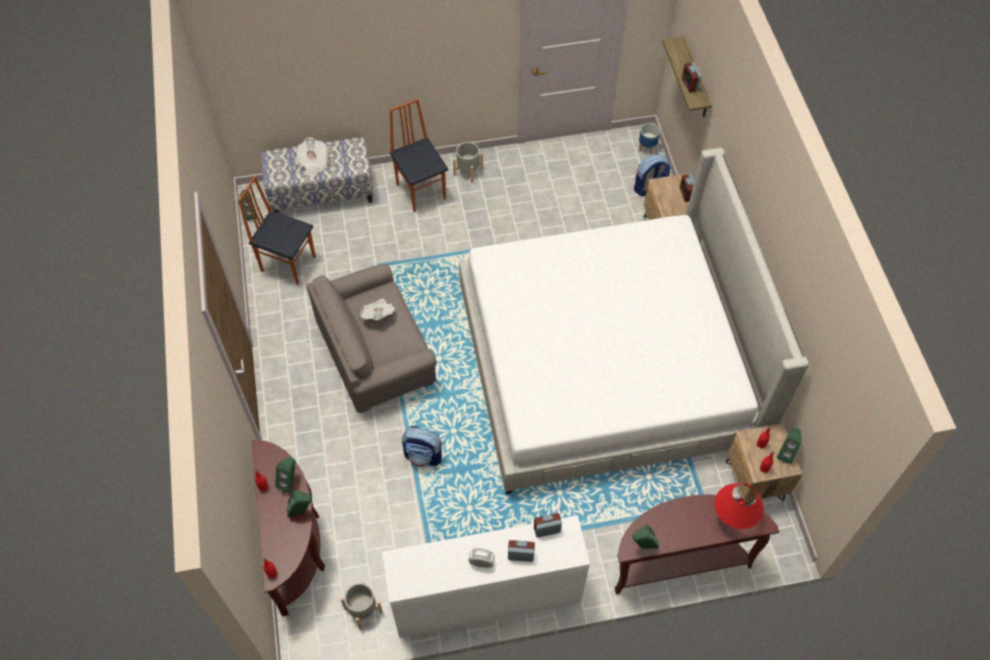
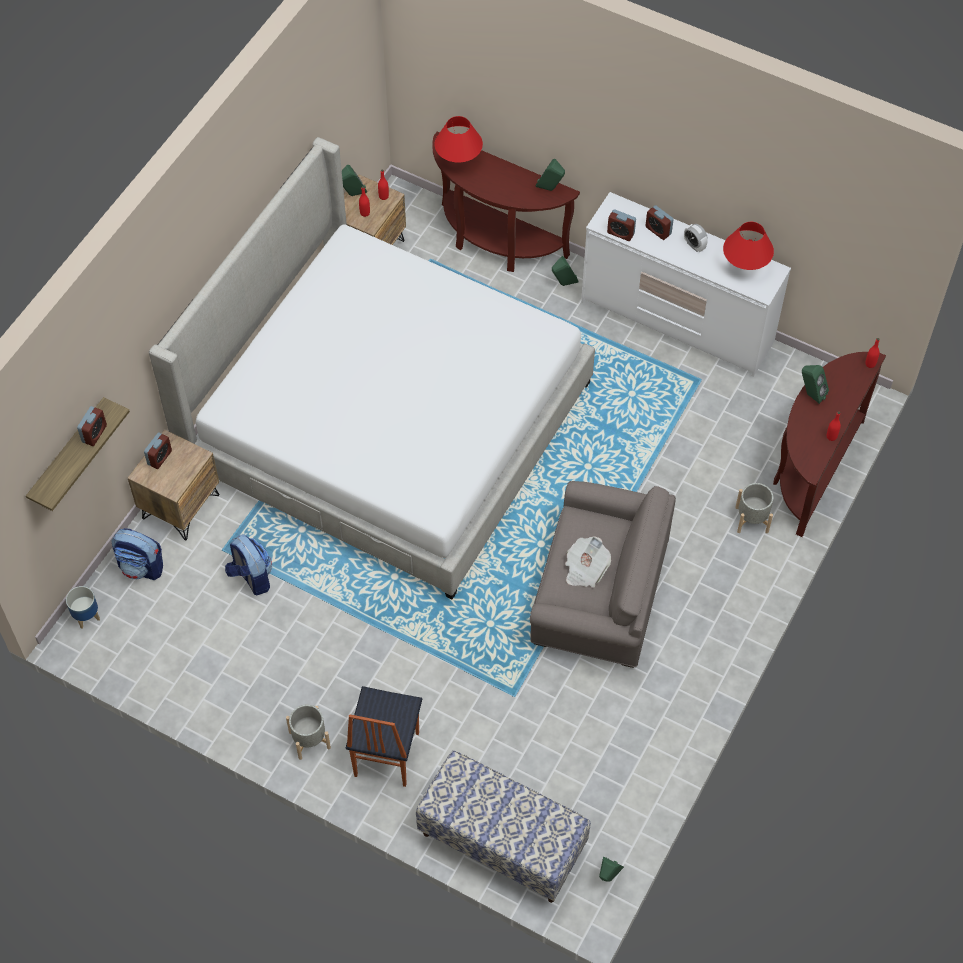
camera: 140 degrees left, 0 degrees up
chair [238,176,316,285] -> none
green speaker [275,457,295,494] -> green speaker moved to [552,256,579,286]
newspaper [296,137,328,177] -> none
grey planter [340,581,383,629] -> grey planter moved to [735,483,773,533]
backpack [402,426,442,467] -> backpack moved to [225,534,272,595]
none -> red table lamp [723,222,774,270]

